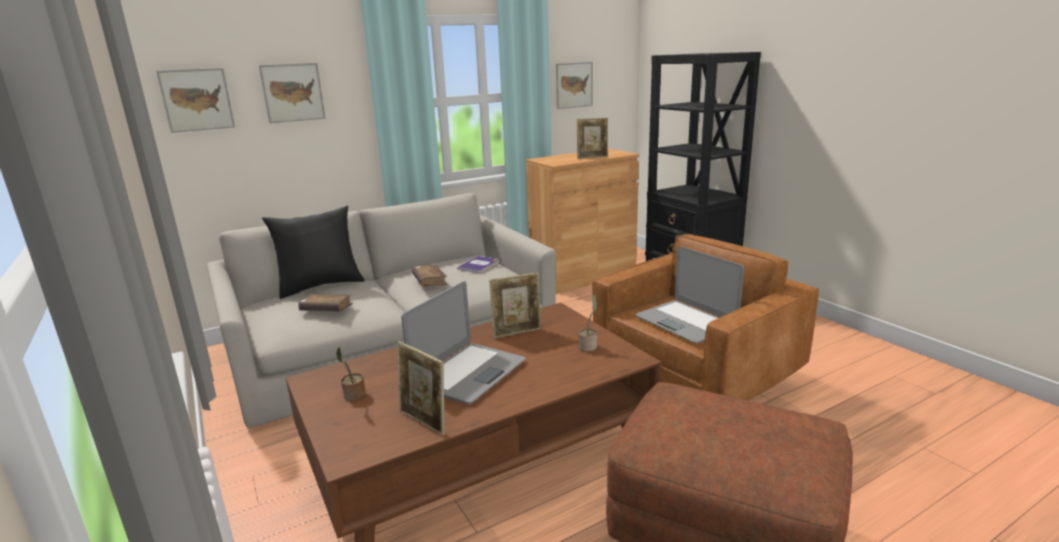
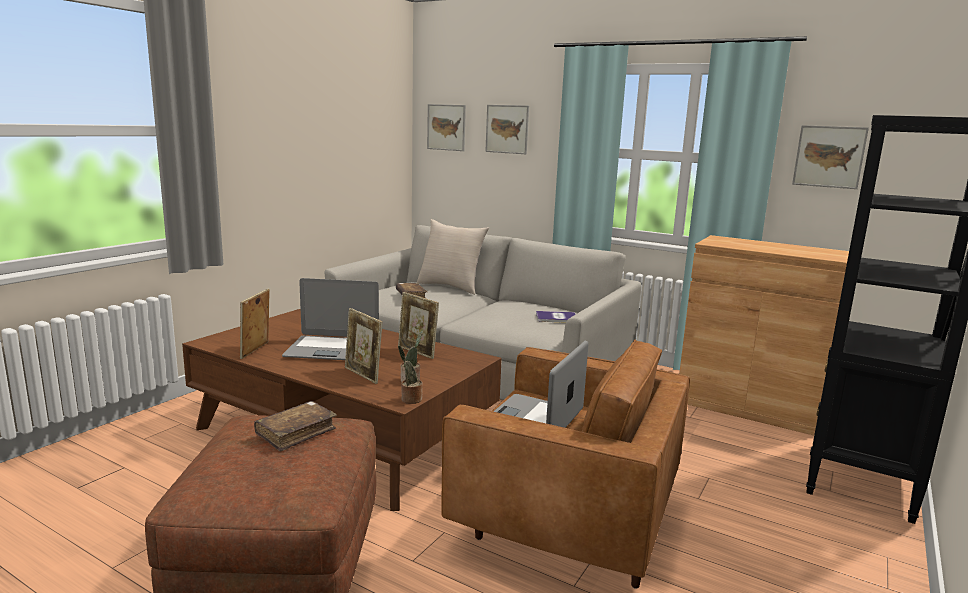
camera: 60 degrees right, 5 degrees down
black pillow [262,205,365,299] -> beige pillow [417,219,489,295]
potted plant [336,347,366,401] -> potted plant moved to [398,346,422,404]
brown book [412,265,447,286] -> brown book moved to [254,401,337,452]
picture frame [577,118,608,159] -> picture frame moved to [345,308,382,384]

